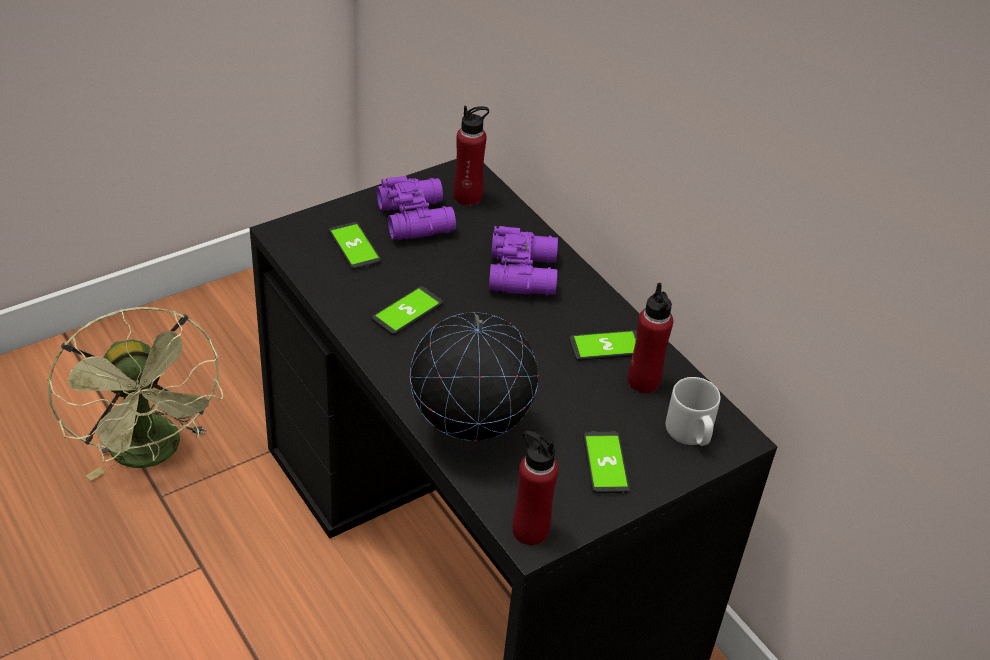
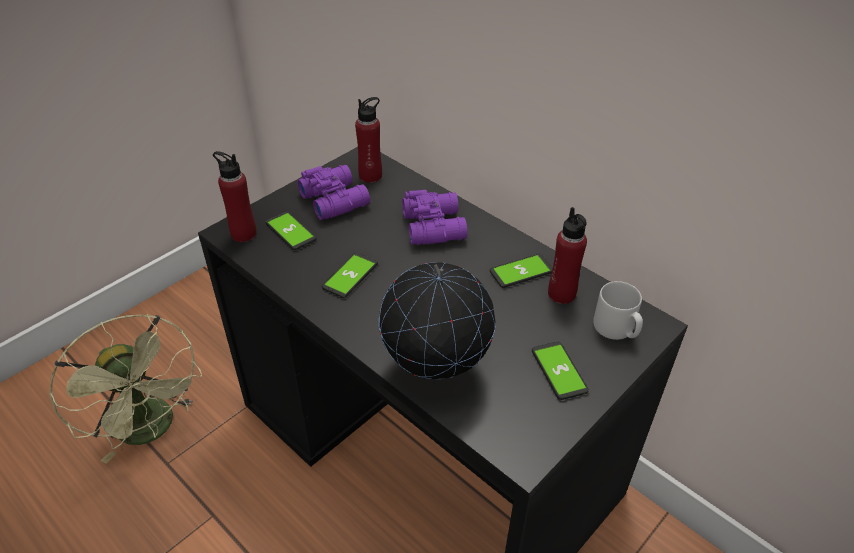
camera: 10 degrees left, 0 degrees up
red bottle [512,431,559,545] -> red bottle moved to [213,151,257,242]

